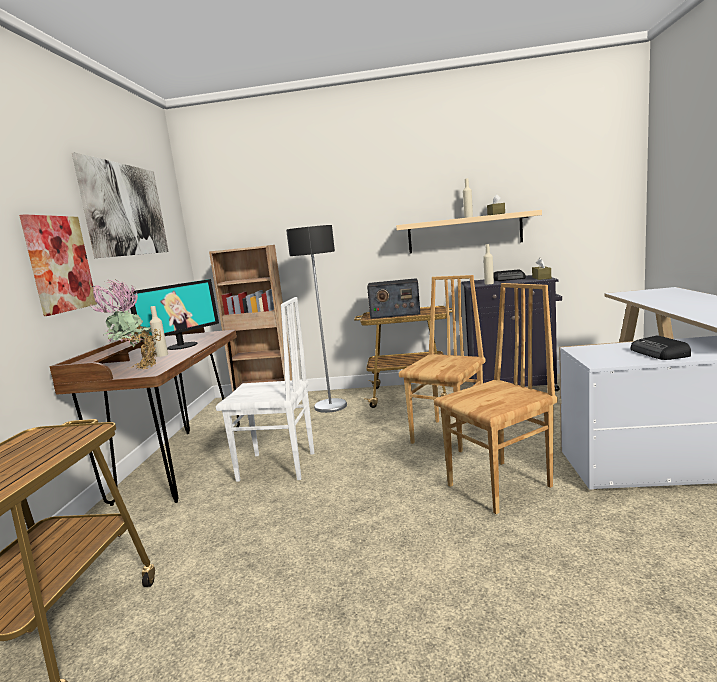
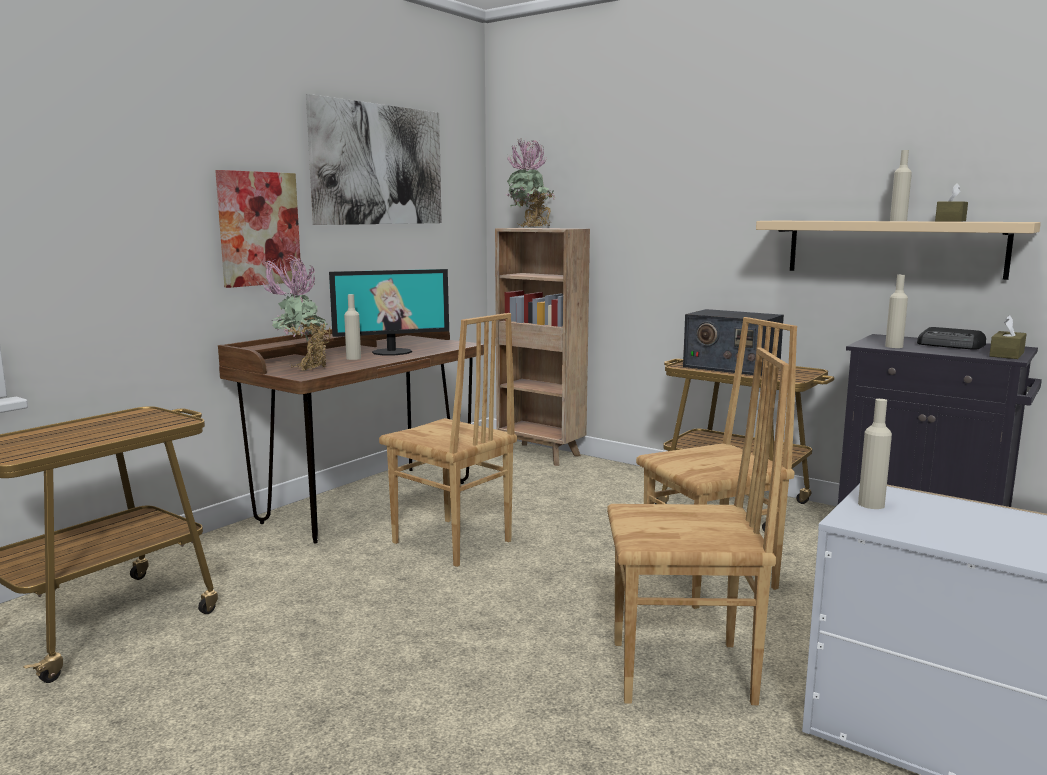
camera: 30 degrees right, 0 degrees up
white chair [216,297,314,482] -> brown chair [379,313,517,567]
floor lamp [286,225,347,413] -> none
radio [630,336,691,360] -> none
none -> potted plant [506,139,556,227]
none -> beige bottle [858,399,892,509]

